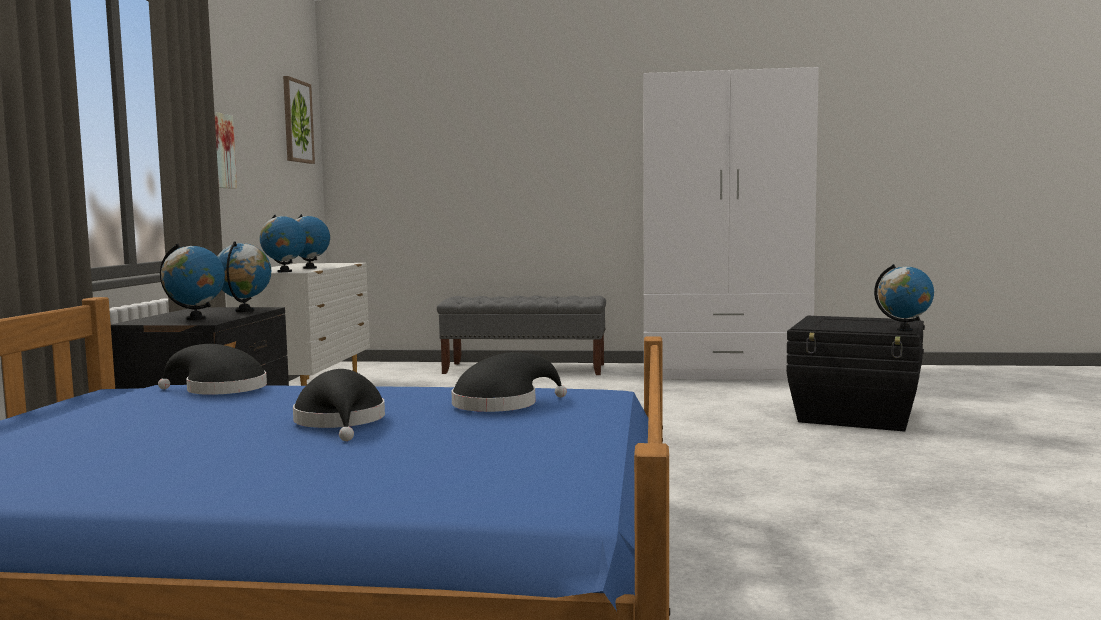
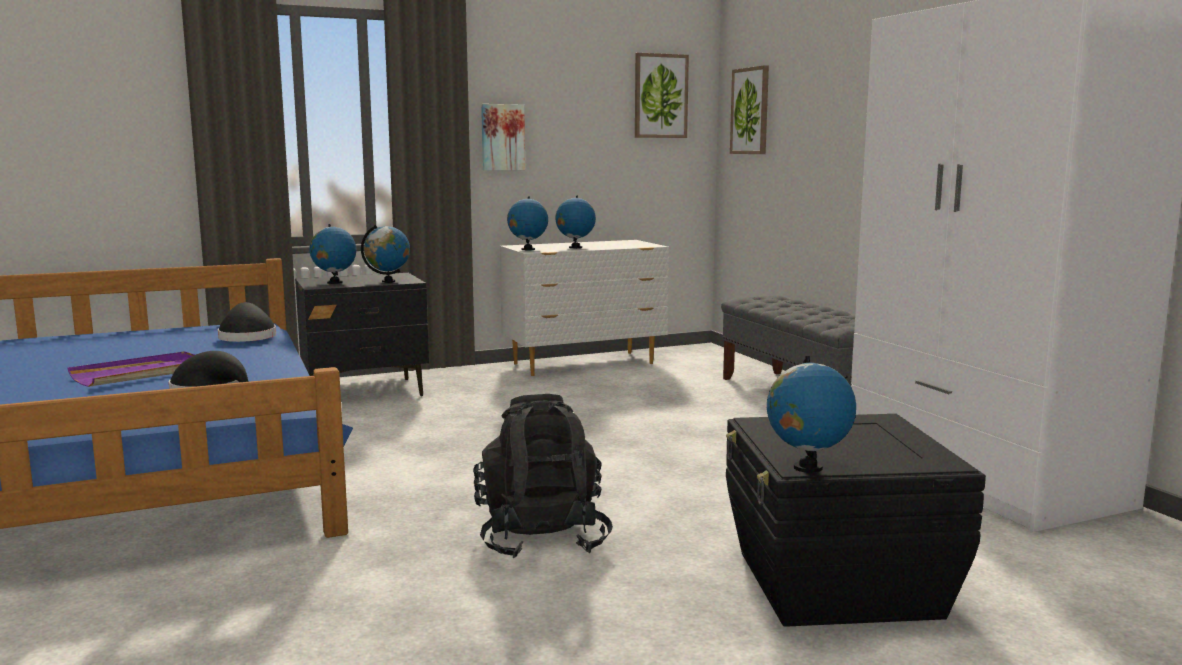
camera: 60 degrees right, 5 degrees up
black hat [293,369,385,441] -> purple tray [67,351,195,387]
none -> black backpack [473,394,613,558]
none -> picture [730,65,769,154]

